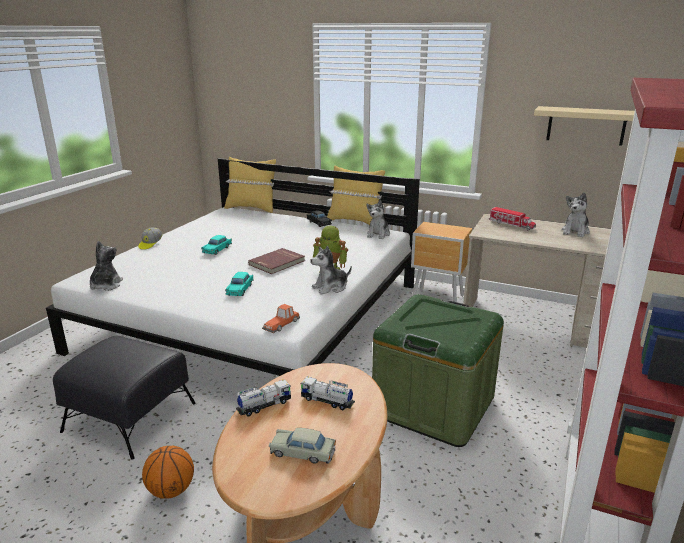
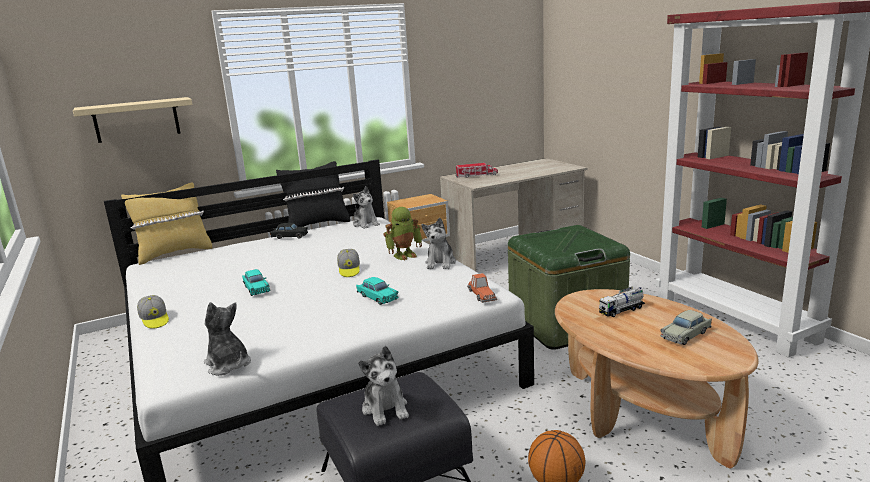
camera: 50 degrees left, 5 degrees down
toy truck [236,379,291,417] -> none
red book [248,248,305,274] -> cap [337,249,360,277]
yellow pillow [327,166,385,225] -> black pillow [276,161,350,227]
beige shelf [534,106,635,145] -> beige shelf moved to [73,97,193,143]
plush toy [562,192,590,237] -> plush toy moved to [358,346,409,426]

